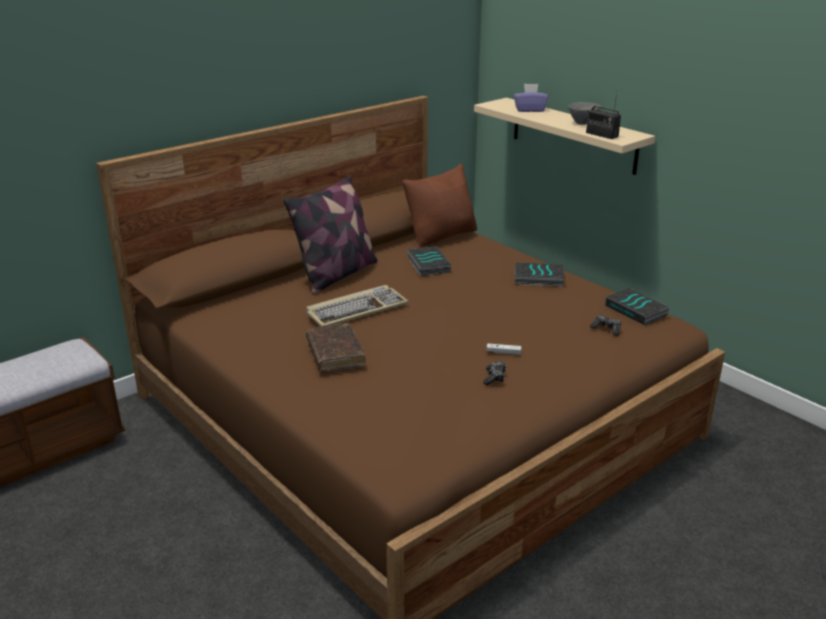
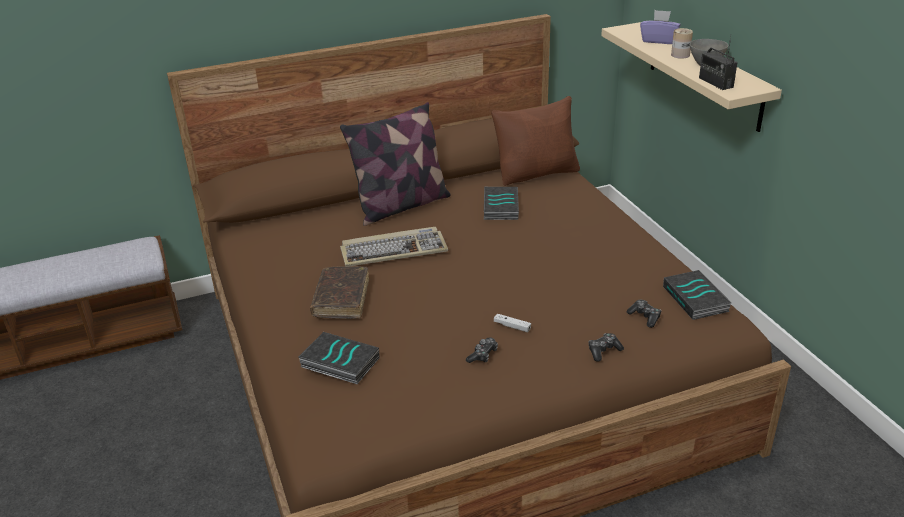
camera: 20 degrees right, 5 degrees up
book [514,262,565,287] -> book moved to [298,332,380,384]
none -> game controller [588,333,624,362]
none -> can [671,28,693,59]

